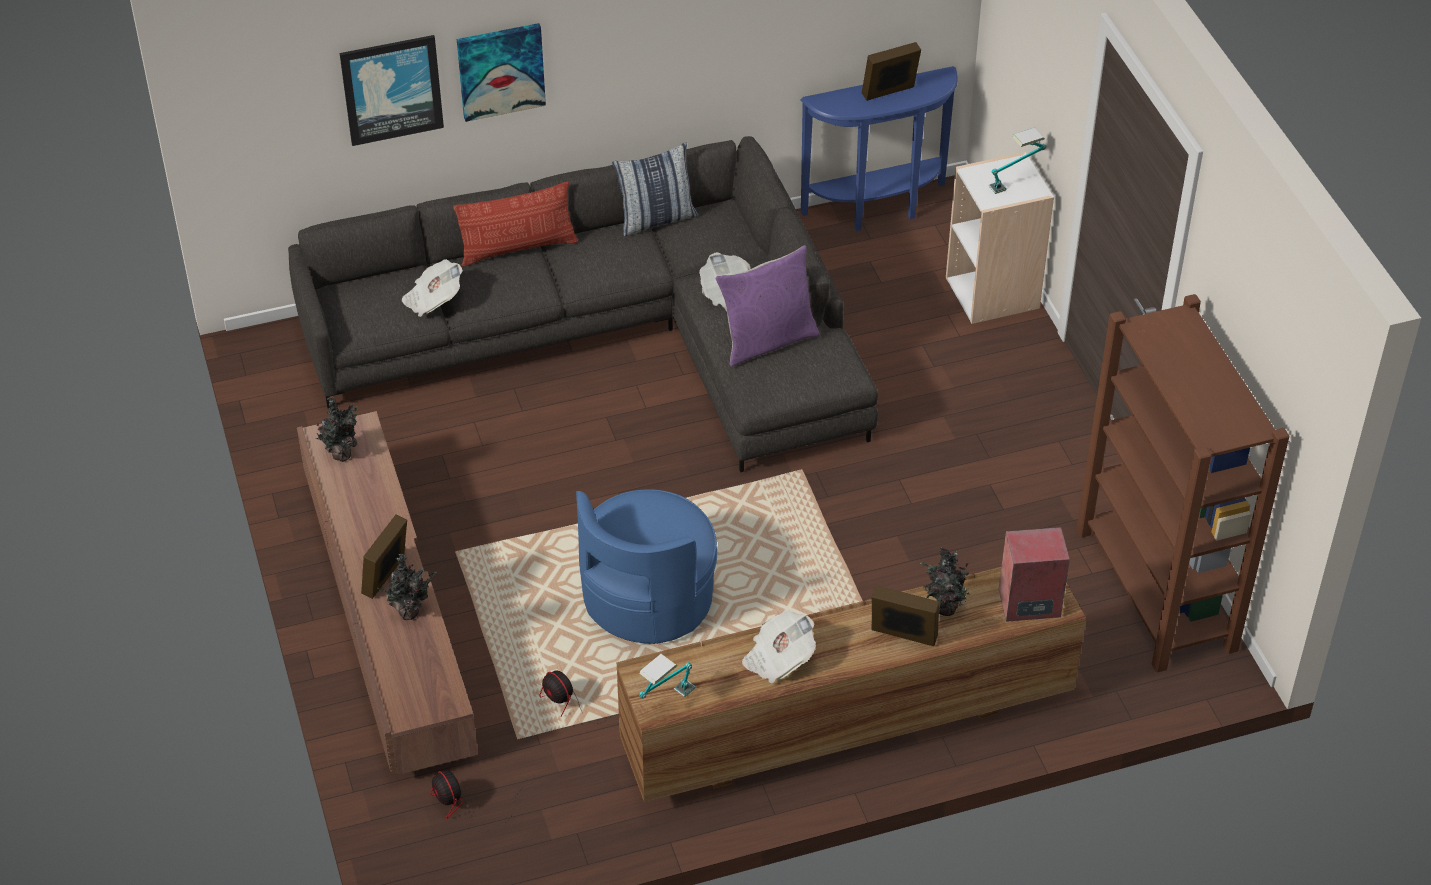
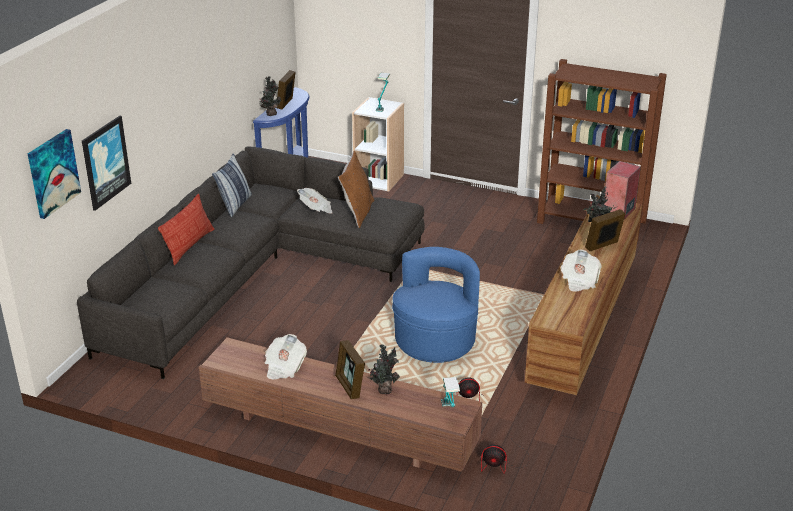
camera: 50 degrees left, 15 degrees down
potted plant [316,396,358,462] -> potted plant moved to [260,76,281,116]
newspaper [402,259,463,317] -> newspaper moved to [265,334,307,379]
picture [457,23,546,122] -> picture moved to [28,129,81,219]
blue armchair [576,489,717,644] -> blue armchair turned 135 degrees counterclockwise [392,247,480,363]
table lamp [639,654,696,699] -> table lamp moved to [441,377,460,407]
purple pillow [715,246,820,367] -> brown pillow [338,151,374,228]

